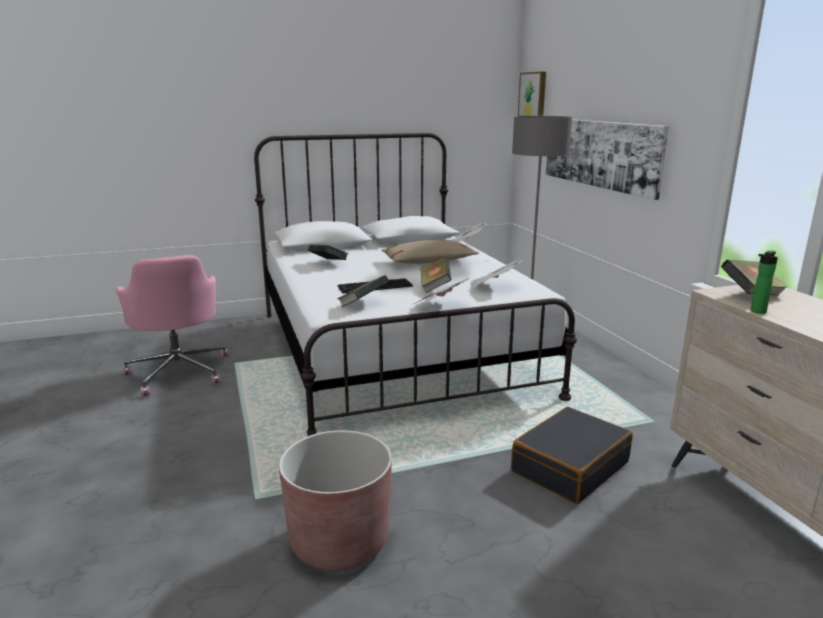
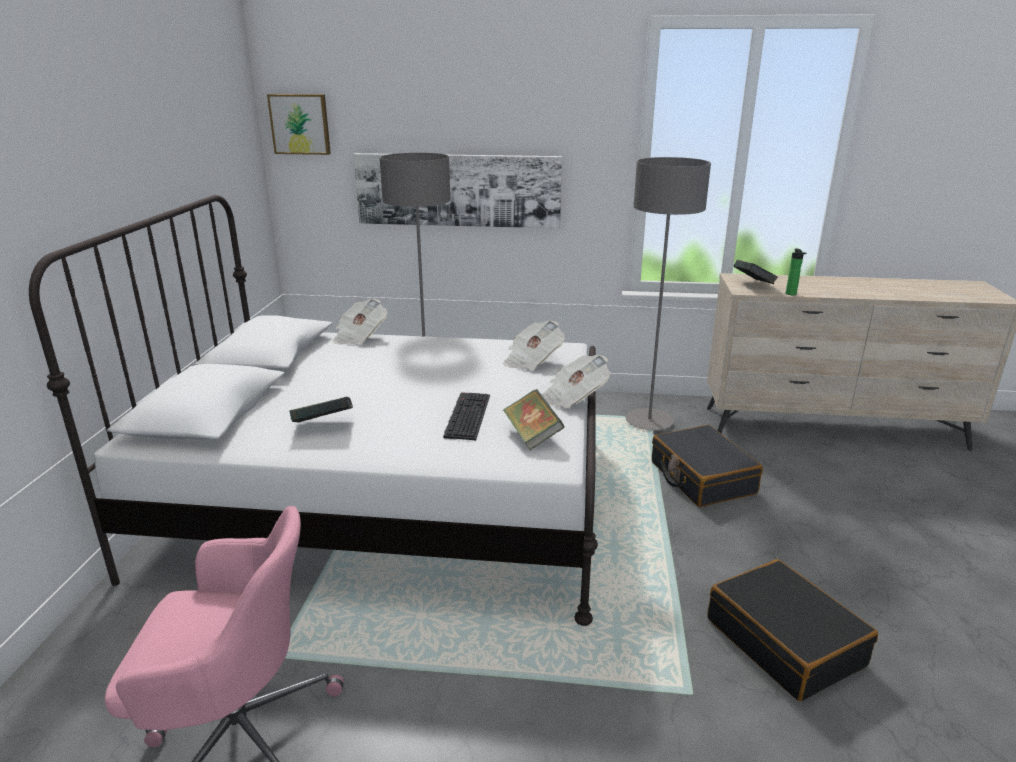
camera: 65 degrees left, 5 degrees up
brown planter [279,430,392,571] -> black suitcase [707,559,878,701]
beige pillow [382,240,479,264] -> none
book [421,257,452,293] -> none
none -> grey floor lamp [626,157,711,430]

